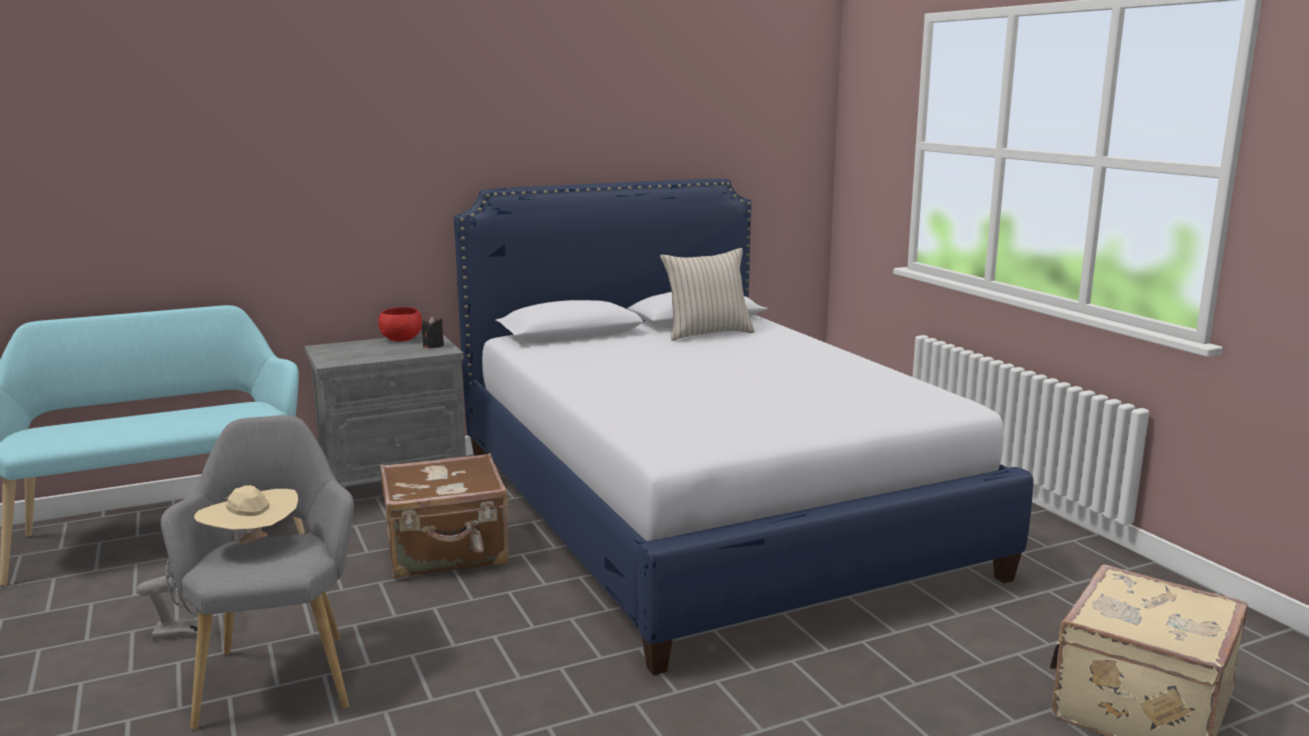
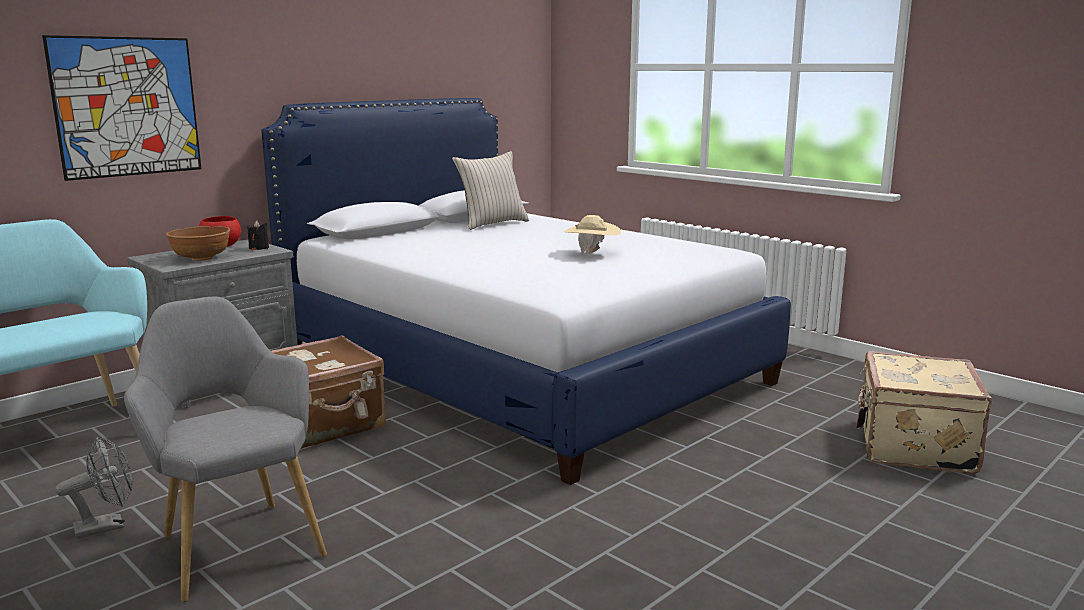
camera: 20 degrees left, 0 degrees up
beige hat [194,485,298,545] -> beige hat moved to [563,215,621,255]
none -> picture [42,35,202,181]
none -> brown bowl [166,226,230,261]

